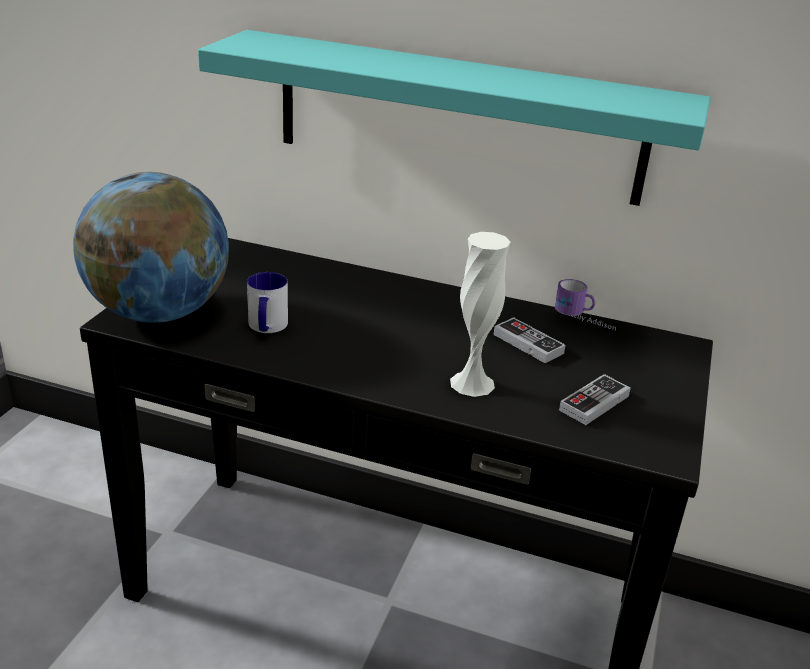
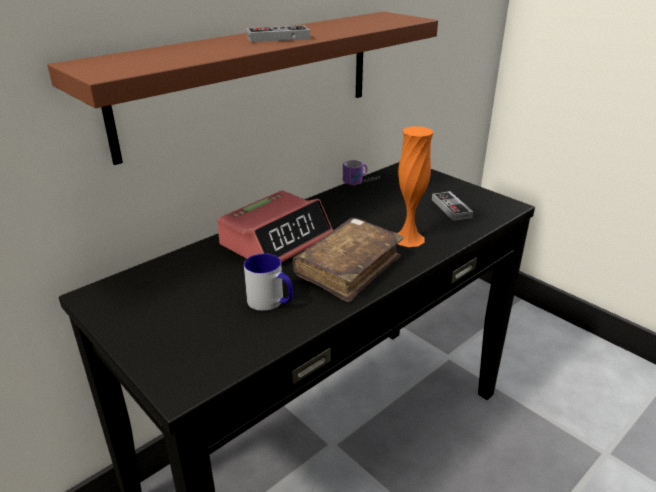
camera: 60 degrees left, 0 degrees up
globe [73,172,229,323] -> none
turquoise shelf [198,30,711,206] -> brown shelf [47,12,438,165]
white vase [450,232,510,397] -> orange vase [397,126,434,247]
game controller [493,317,566,363] -> game controller moved to [247,26,310,42]
none -> alarm clock [217,190,333,263]
none -> brown book [293,218,404,302]

